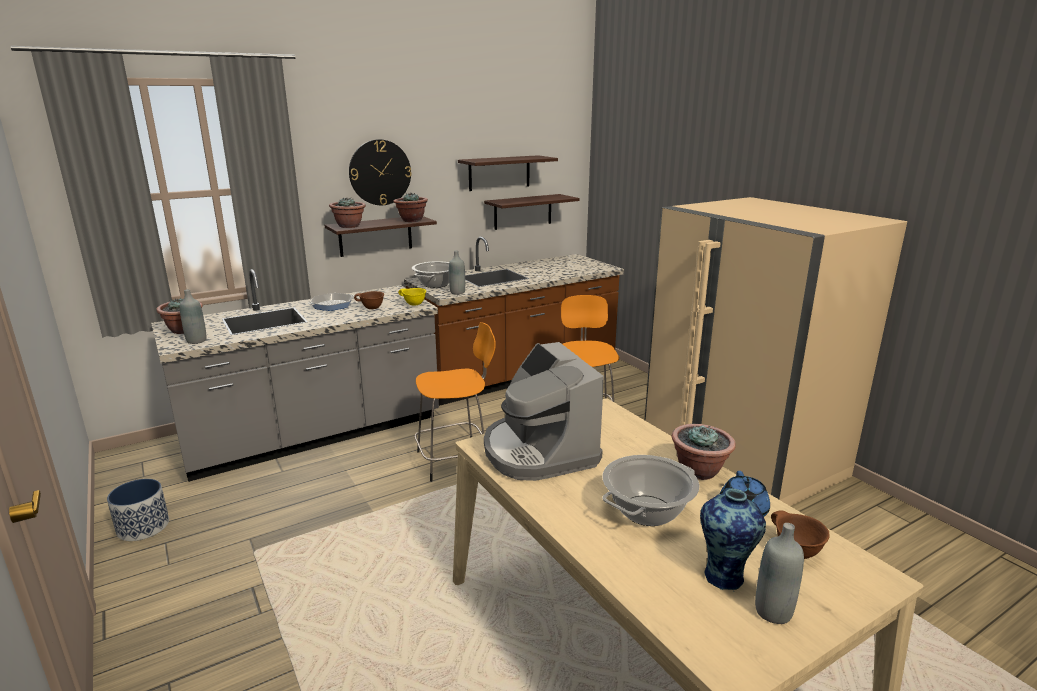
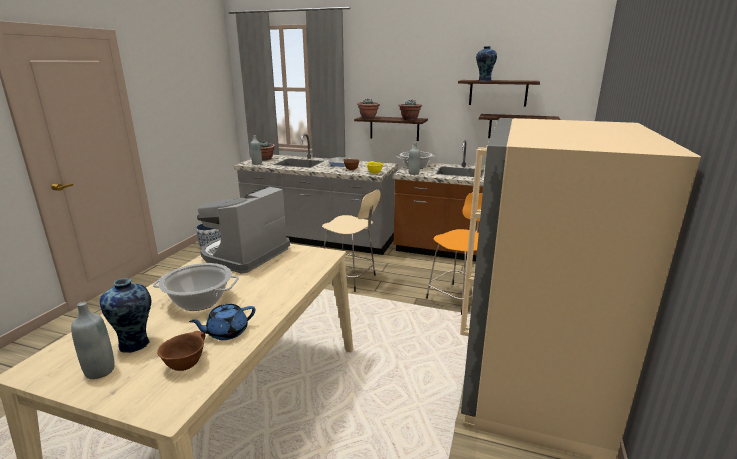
camera: 50 degrees right, 0 degrees up
wall clock [349,139,411,205] -> none
orange stool [415,322,496,482] -> beige stool [322,190,381,292]
potted plant [672,424,736,480] -> none
none -> vase [476,46,497,81]

